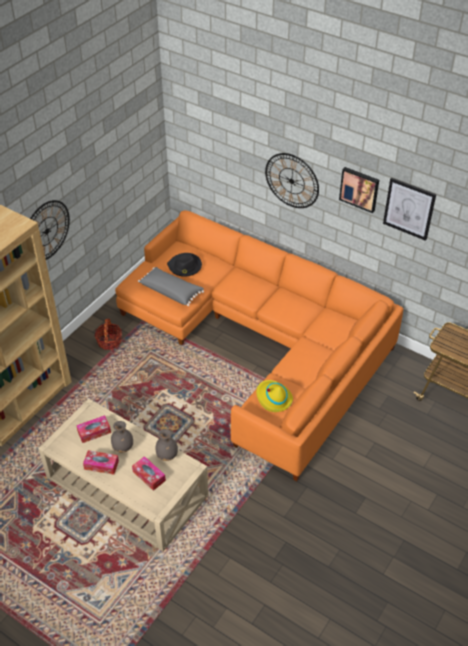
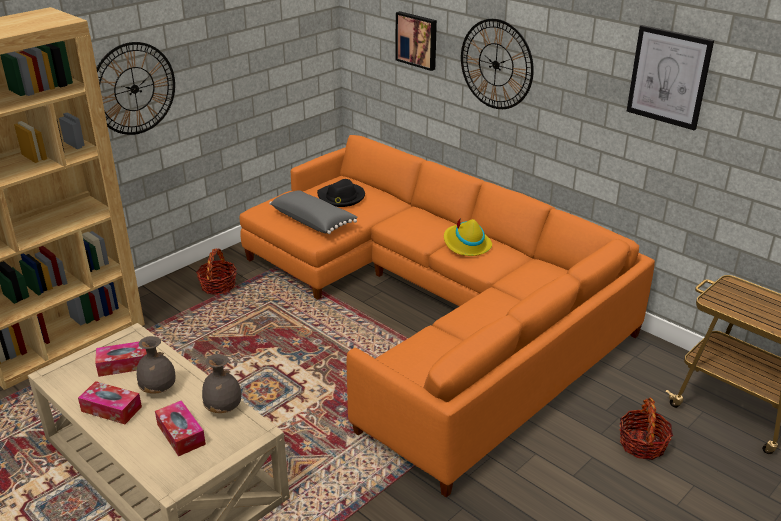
camera: 10 degrees right, 15 degrees down
yellow hat [256,380,293,412] -> yellow hat moved to [444,219,492,256]
picture [339,167,379,213] -> picture moved to [396,11,437,71]
none -> basket [620,398,673,460]

